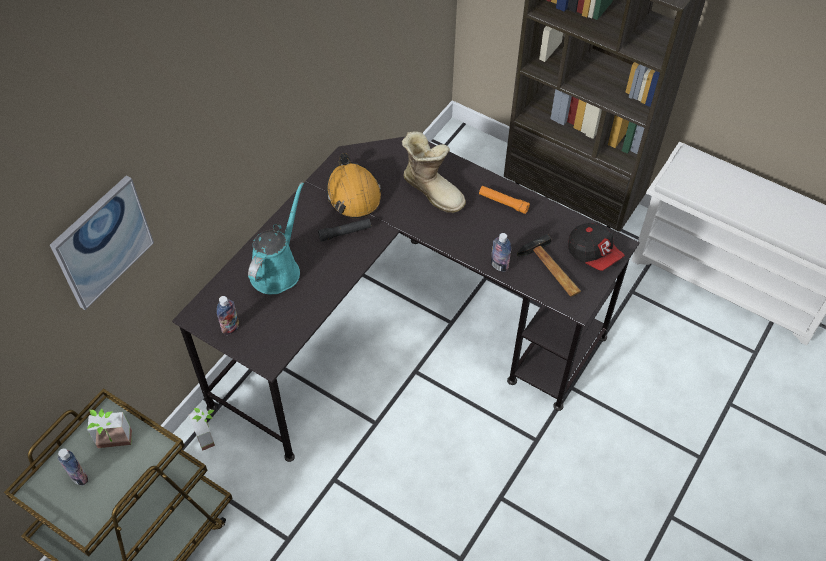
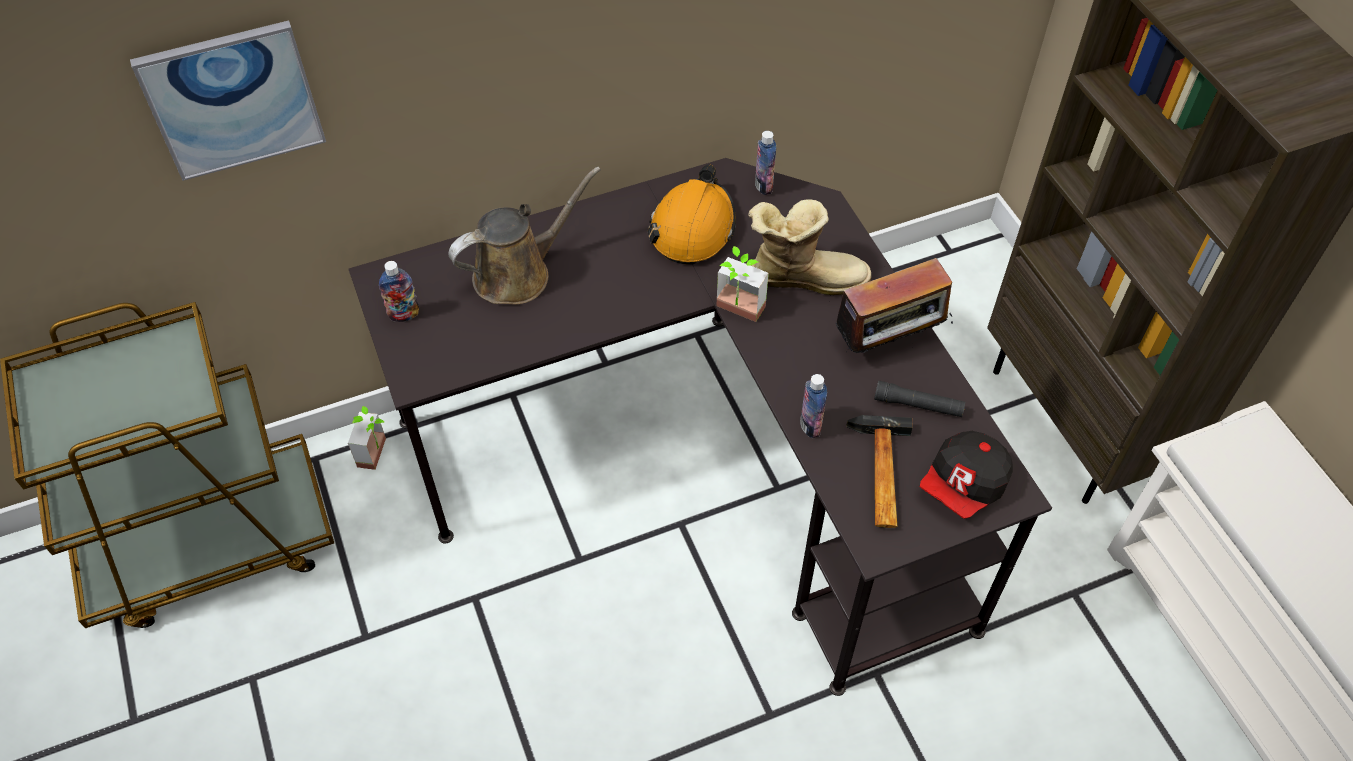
camera: 35 degrees right, 0 degrees up
bottle [58,448,88,485] -> bottle moved to [755,131,776,195]
potted plant [87,409,132,448] -> potted plant moved to [716,246,769,322]
turquoise watering can [248,182,304,295] -> brown watering can [448,167,601,304]
black flashlight [318,218,371,242] -> black flashlight moved to [874,381,965,417]
boot [402,131,466,213] -> boot turned 75 degrees counterclockwise [748,199,871,295]
orange flashlight [479,186,530,214] -> radio [829,258,953,353]
cap [568,223,625,271] -> cap turned 45 degrees clockwise [920,431,1013,519]

